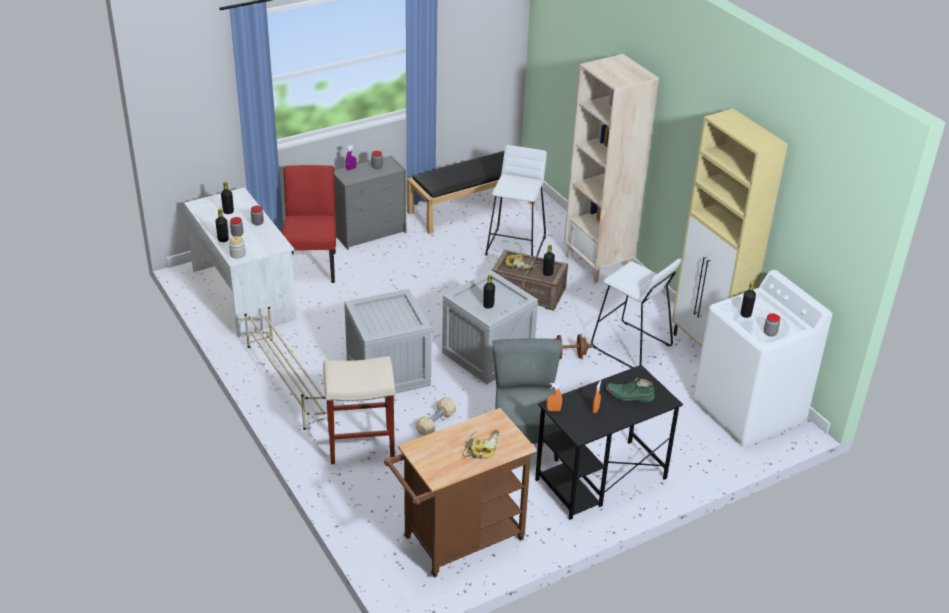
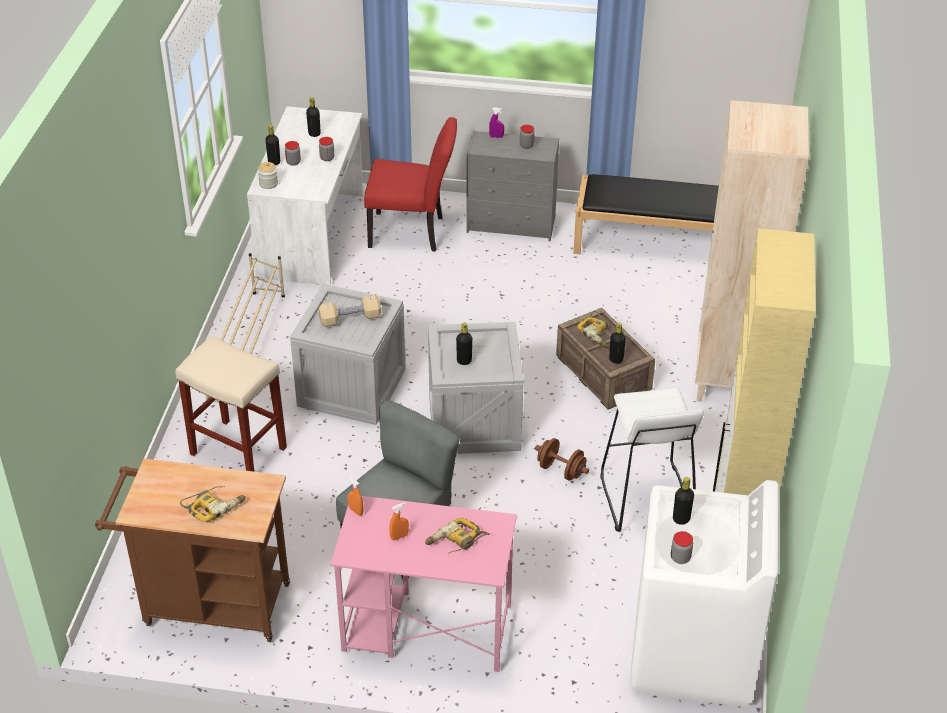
camera: 40 degrees right, 5 degrees up
red chair [282,165,336,283] -> red chair turned 60 degrees clockwise [364,117,457,251]
beige dumbbell [416,397,456,436] -> beige dumbbell moved to [318,294,381,327]
white stool [485,145,547,257] -> none
black desk [535,365,683,520] -> pink desk [331,496,517,672]
green boot [606,378,655,402] -> power drill [425,518,490,554]

